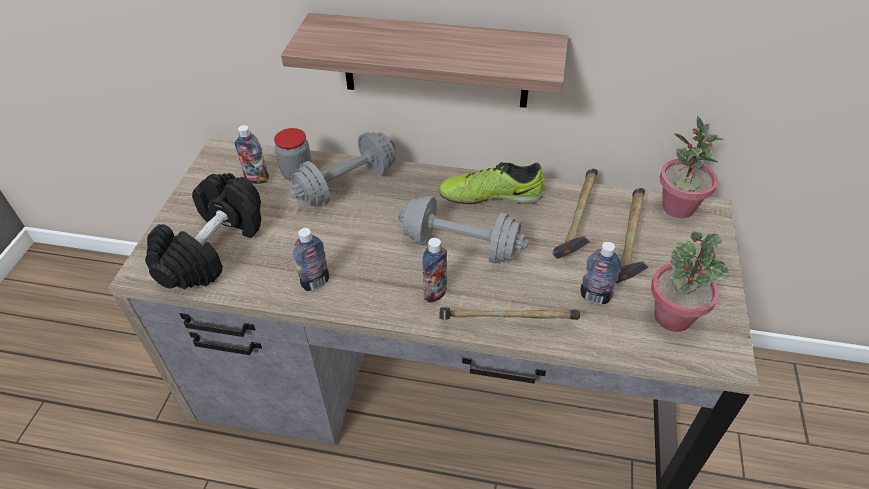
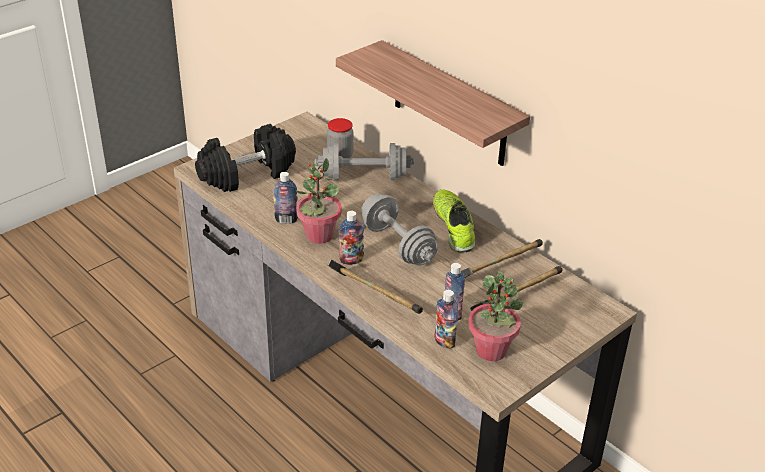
camera: 35 degrees right, 10 degrees down
bottle [235,125,269,184] -> bottle moved to [435,290,458,349]
shoe [439,162,544,204] -> shoe turned 45 degrees clockwise [433,189,475,252]
potted plant [660,116,724,218] -> potted plant moved to [296,158,342,244]

